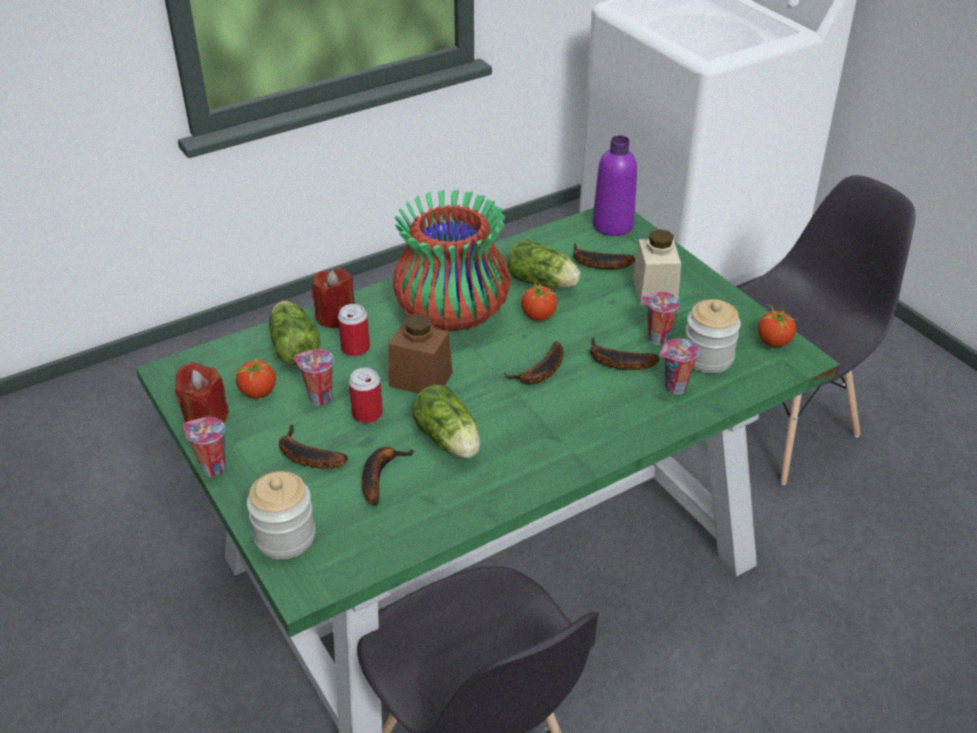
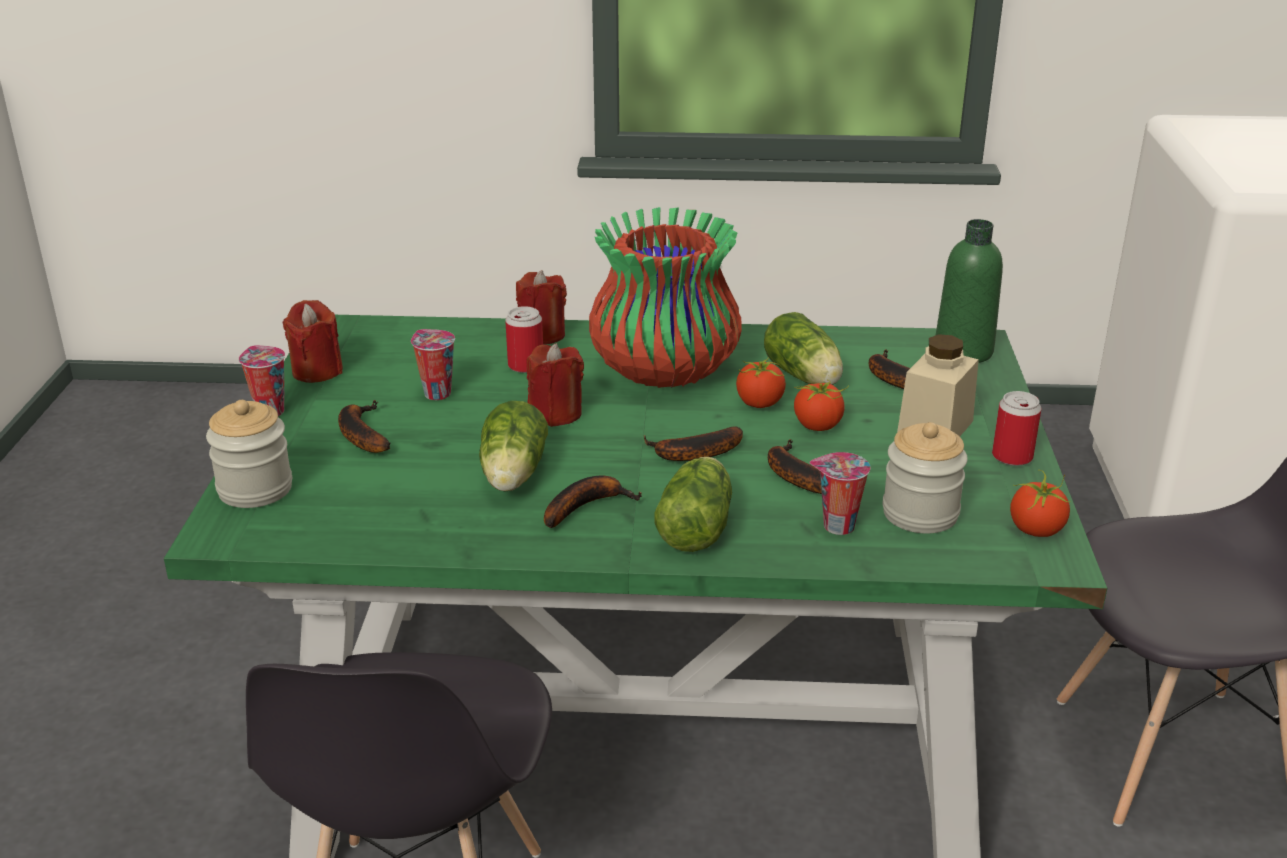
camera: 35 degrees right, 10 degrees down
tomato [233,356,276,399] -> tomato moved to [794,379,849,431]
lettuce [269,301,320,366] -> lettuce moved to [654,457,732,552]
can [349,367,383,423] -> can moved to [992,391,1041,466]
banana [362,447,414,506] -> banana moved to [544,476,642,528]
brown jar [388,314,453,394] -> red candle [527,343,584,427]
purple bottle [592,135,637,236] -> green bottle [936,219,1003,363]
cup [641,292,680,345] -> none

